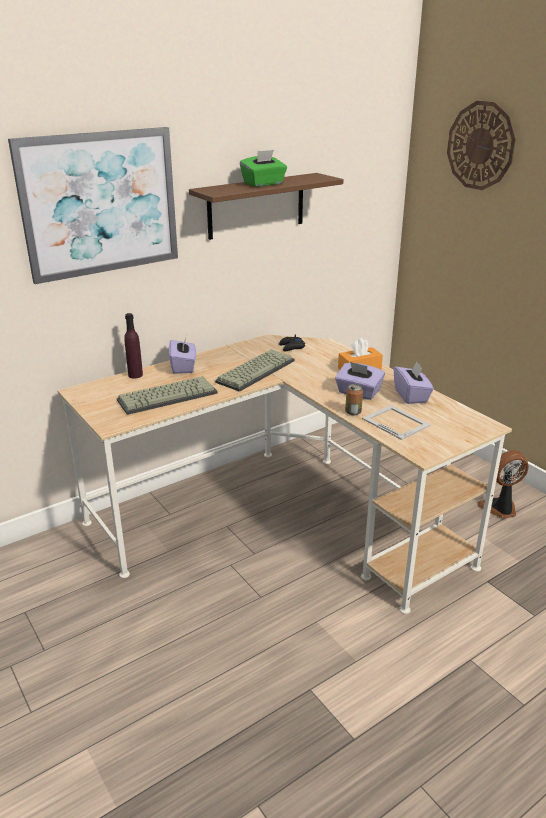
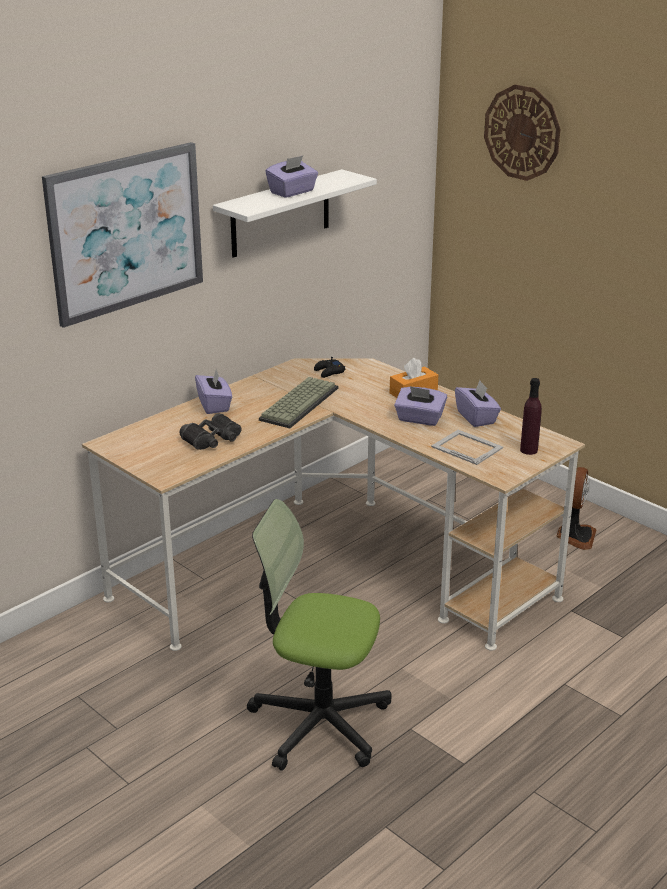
camera: 10 degrees left, 0 degrees up
keyboard [117,376,218,415] -> black binoculars [179,414,242,450]
purple bottle [124,313,143,378] -> purple bottle moved to [520,378,542,455]
brown shelf [189,173,343,240] -> white shelf [213,169,377,258]
green tissue box [240,150,287,187] -> purple tissue box [265,156,318,198]
can [345,384,363,415] -> none
fan [477,451,529,519] -> fan turned 135 degrees clockwise [556,467,596,550]
none -> office chair [247,499,392,771]

